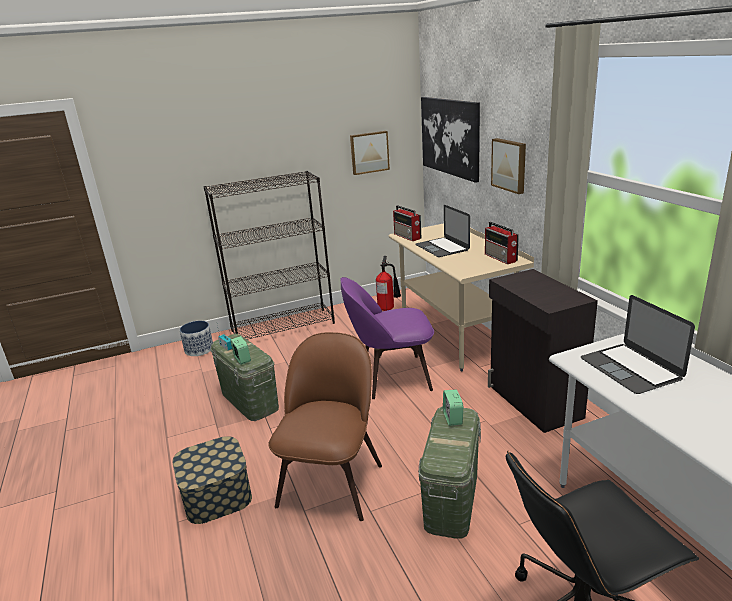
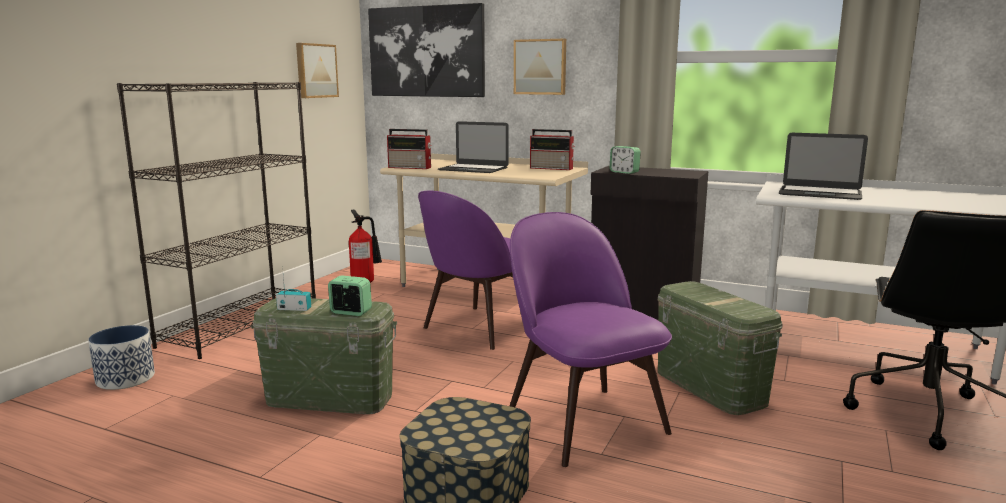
camera: 45 degrees left, 10 degrees down
brown chair [268,332,382,521] -> purple chair [510,212,672,467]
alarm clock [443,389,463,426] -> alarm clock moved to [610,146,641,174]

